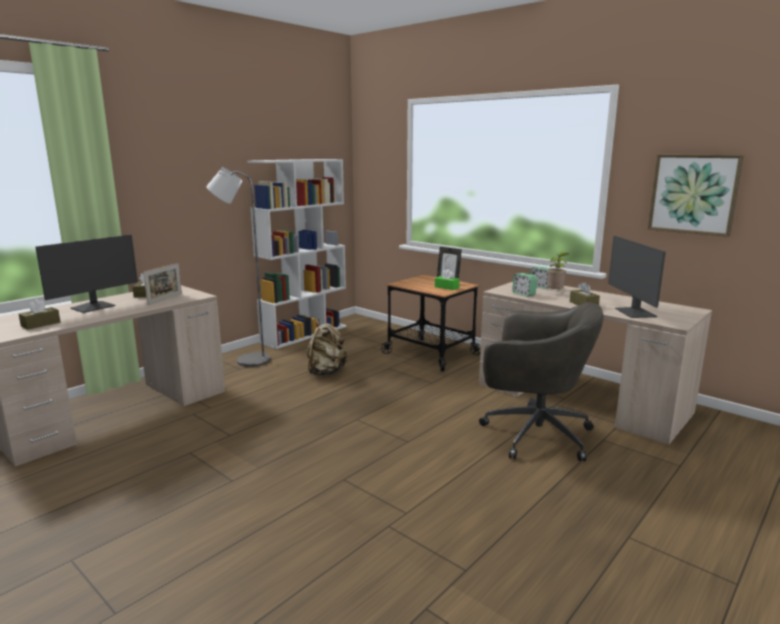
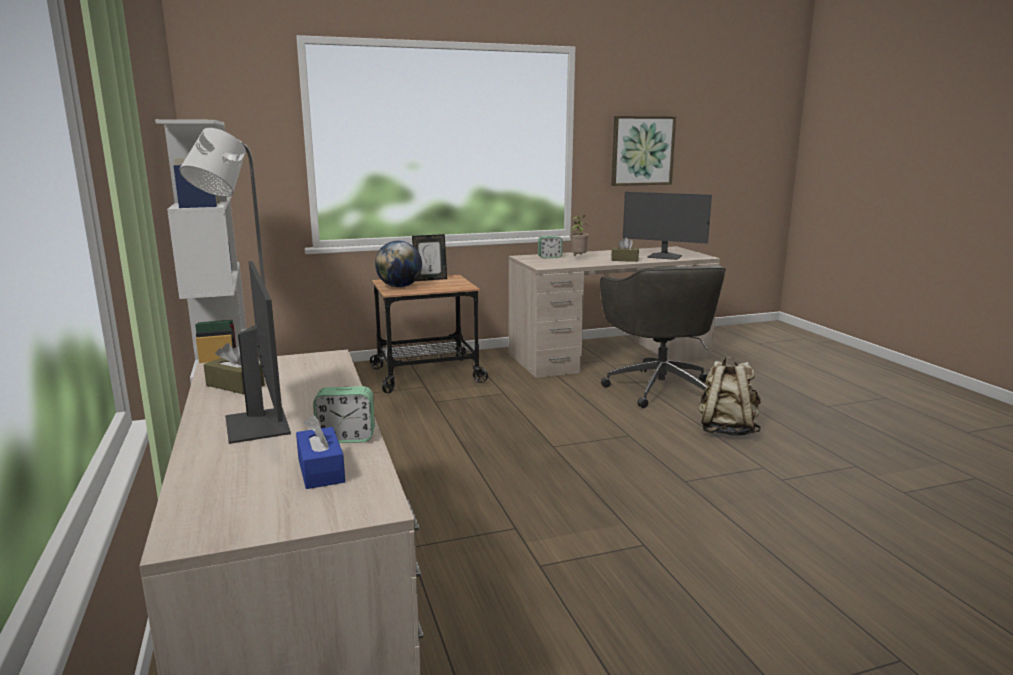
camera: 60 degrees left, 0 degrees up
brown tissue box [19,299,60,330] -> blue tissue box [296,415,345,489]
picture frame [143,263,182,305] -> none
beige backpack [307,319,347,375] -> beige backpack moved to [698,356,761,436]
green tissue box [435,269,460,290] -> none
grey office chair [479,302,604,461] -> grey office chair turned 120 degrees clockwise [600,266,726,408]
alarm clock [512,273,537,297] -> alarm clock moved to [313,386,375,443]
none -> globe [375,241,422,288]

